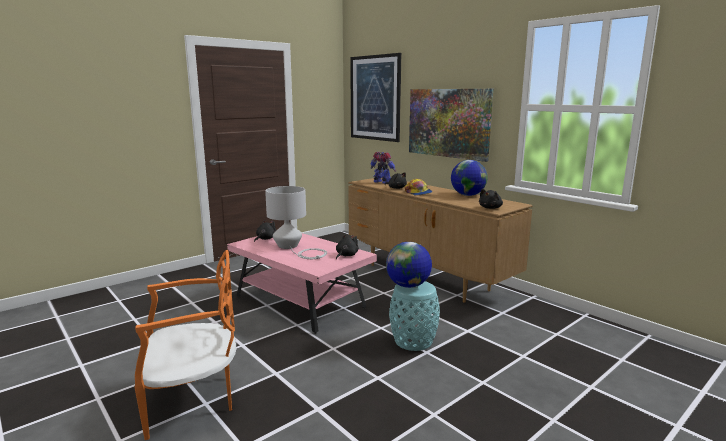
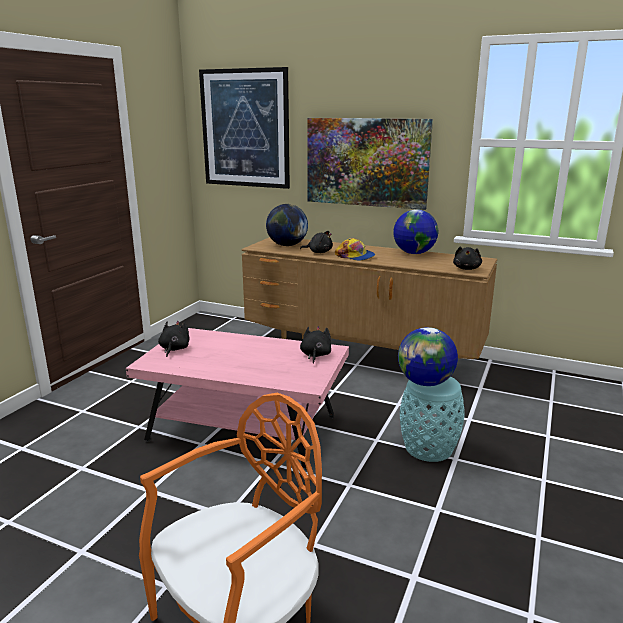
camera: 25 degrees left, 5 degrees up
grey table lamp [265,186,327,259] -> none
toy robot [371,152,396,184] -> globe [266,204,308,246]

